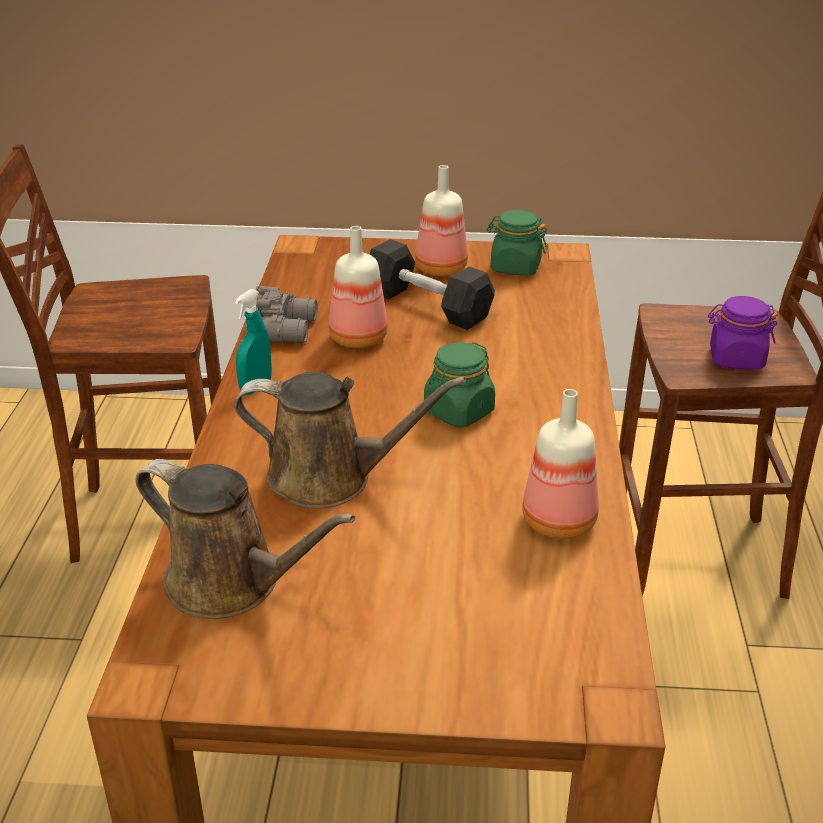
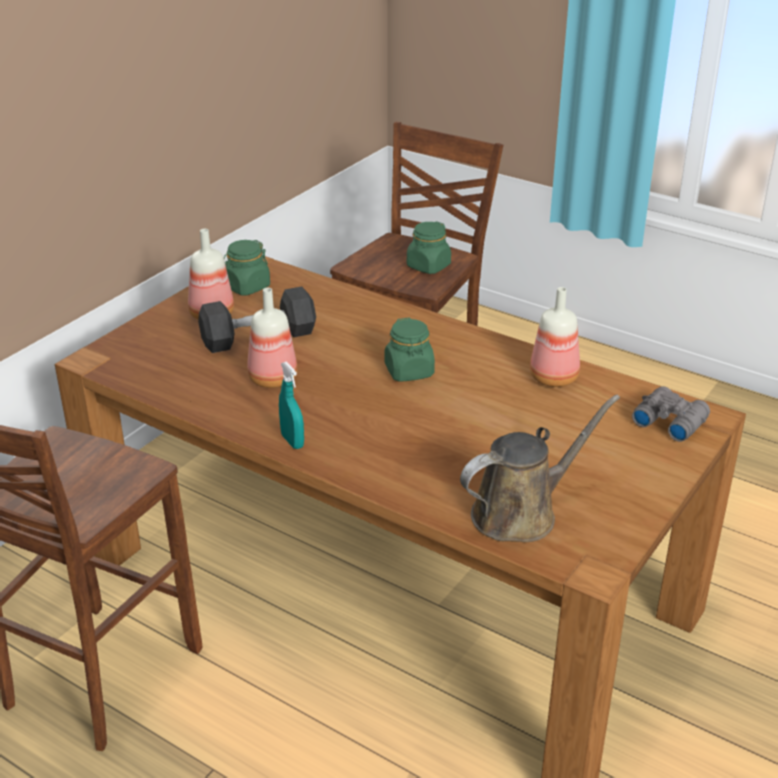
camera: 60 degrees left, 0 degrees up
brown watering can [234,372,466,509] -> none
grey binoculars [246,286,318,343] -> grey binoculars moved to [632,387,710,442]
purple jar [708,296,778,369] -> green jar [407,221,451,274]

